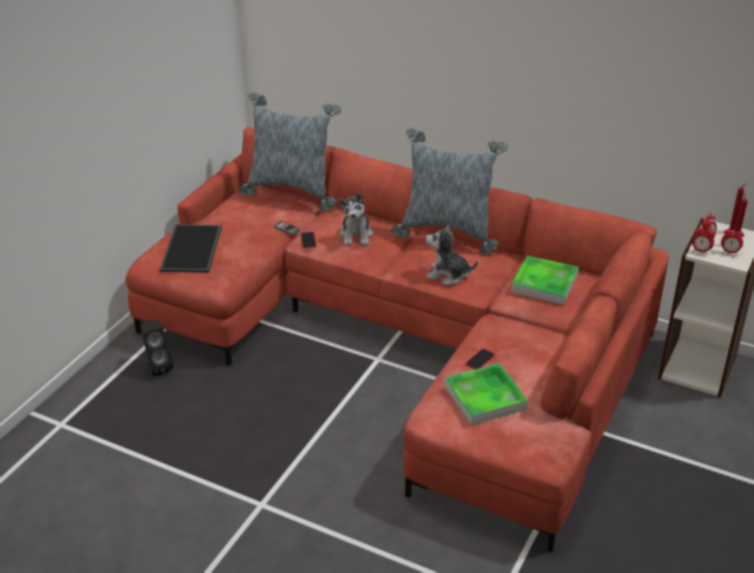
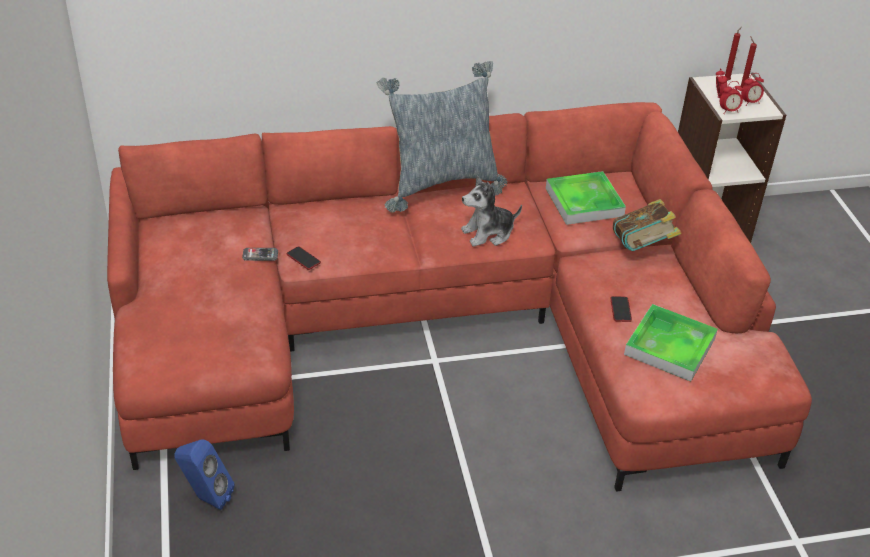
camera: 40 degrees left, 5 degrees up
black speaker [140,320,174,376] -> blue speaker [174,439,235,510]
tray [160,224,222,273] -> none
pillow [237,92,341,212] -> none
plush toy [338,192,373,246] -> none
none -> book [613,199,682,251]

